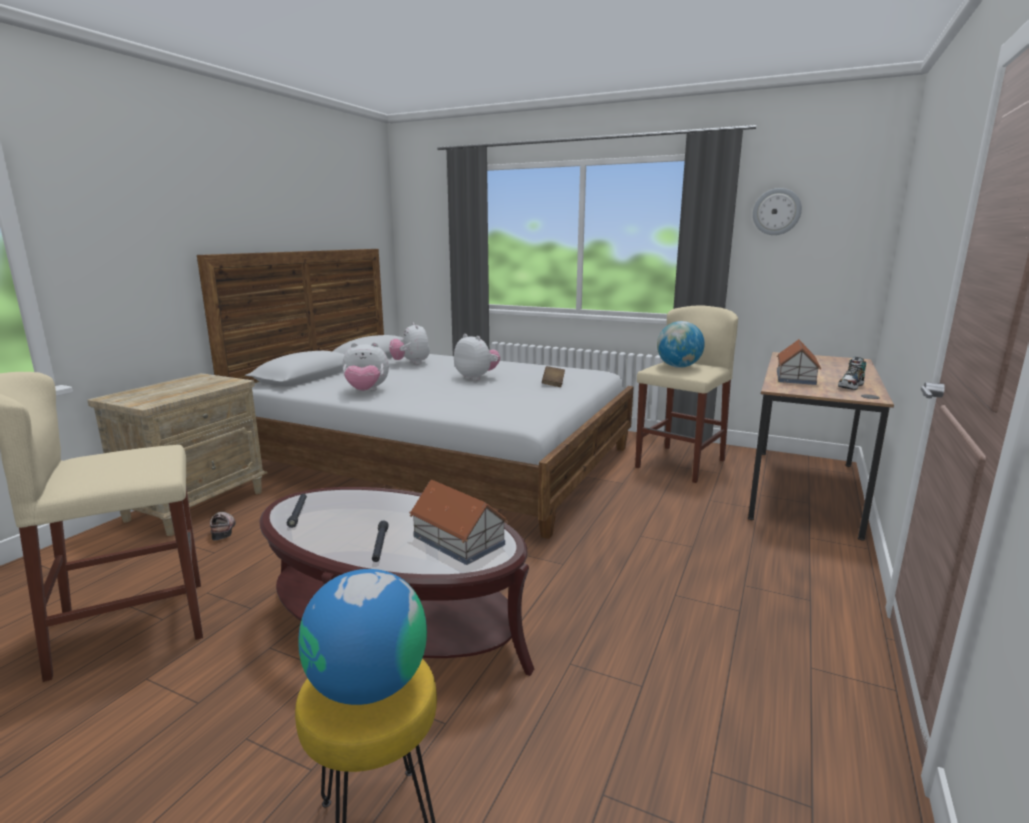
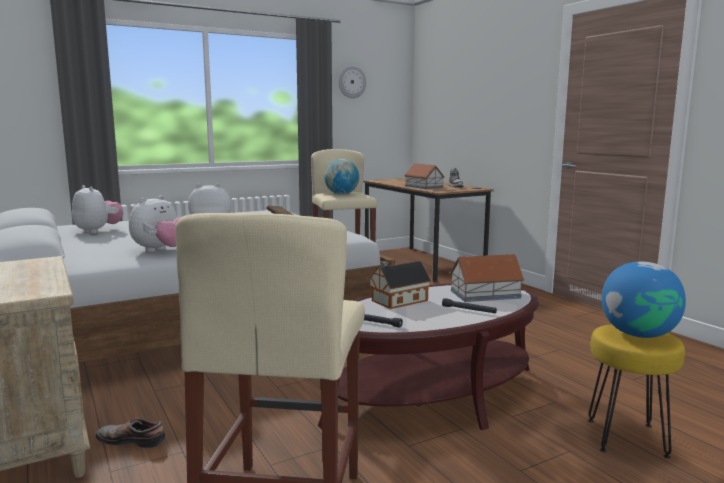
camera: 55 degrees left, 5 degrees down
plush toy [390,323,430,365] -> plush toy turned 150 degrees counterclockwise [72,185,123,233]
none -> toy house [369,261,431,309]

